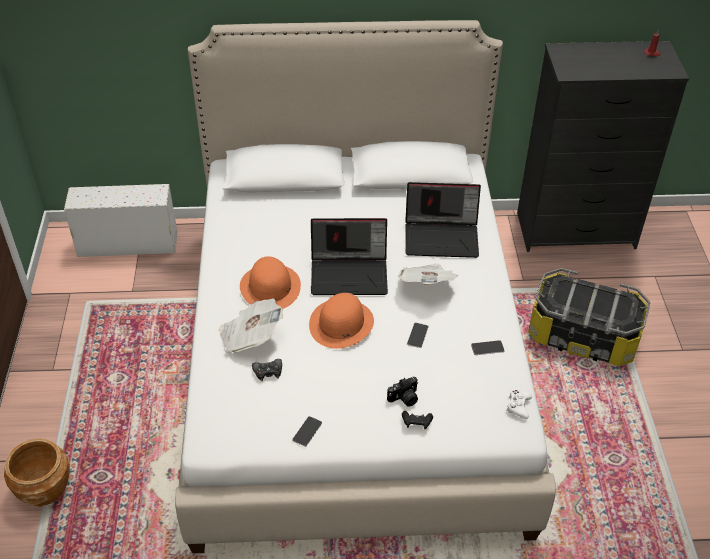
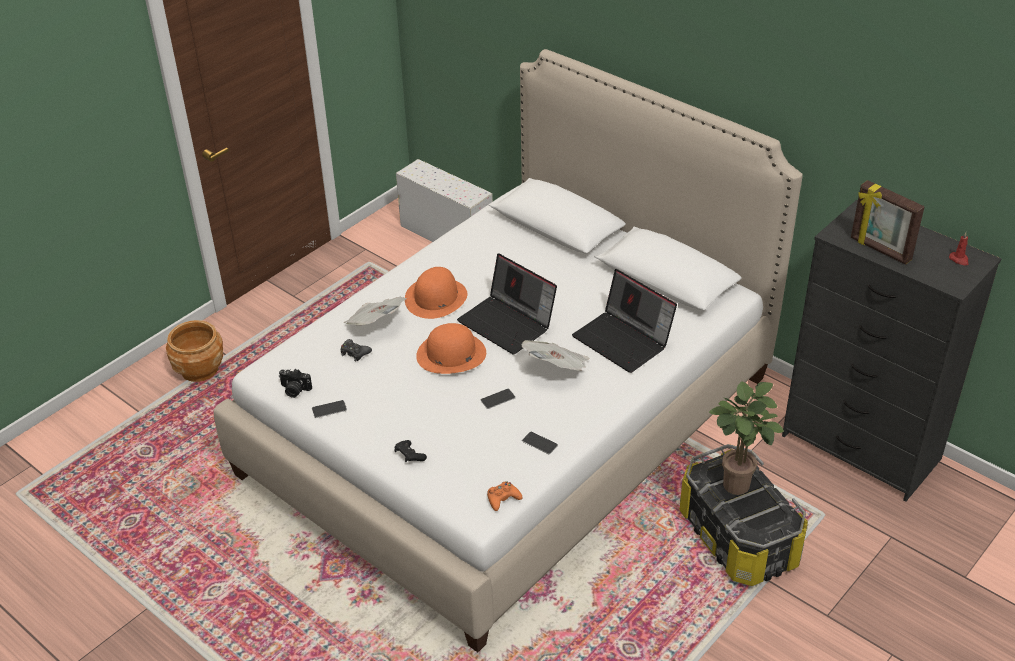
camera: 45 degrees right, 5 degrees down
camera [387,377,418,407] -> camera moved to [279,369,312,398]
white game controller [506,390,532,419] -> orange game controller [487,481,522,511]
none -> potted plant [709,381,784,495]
none -> picture frame [851,180,925,265]

